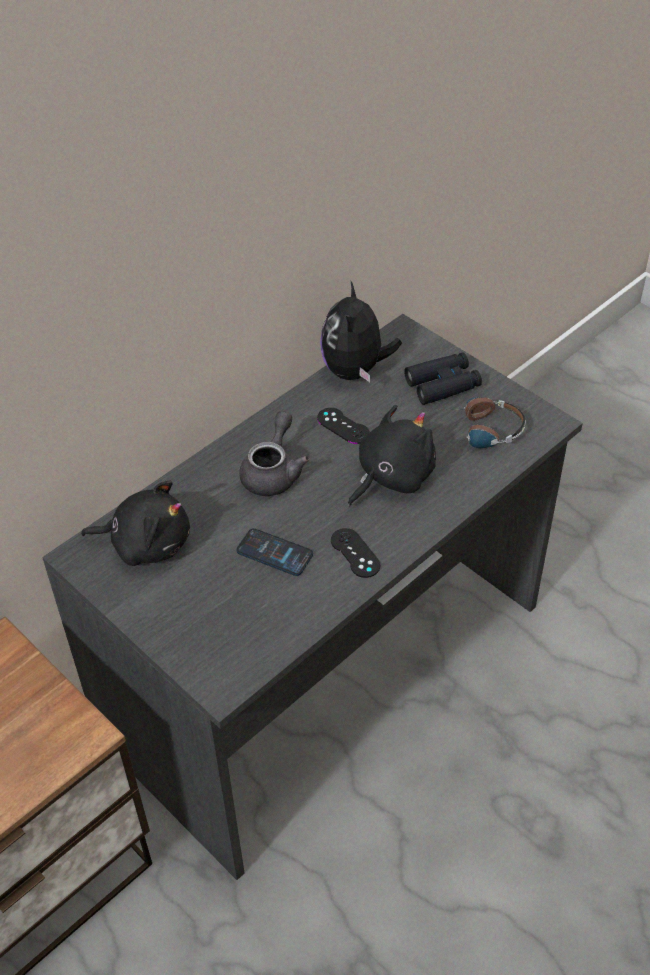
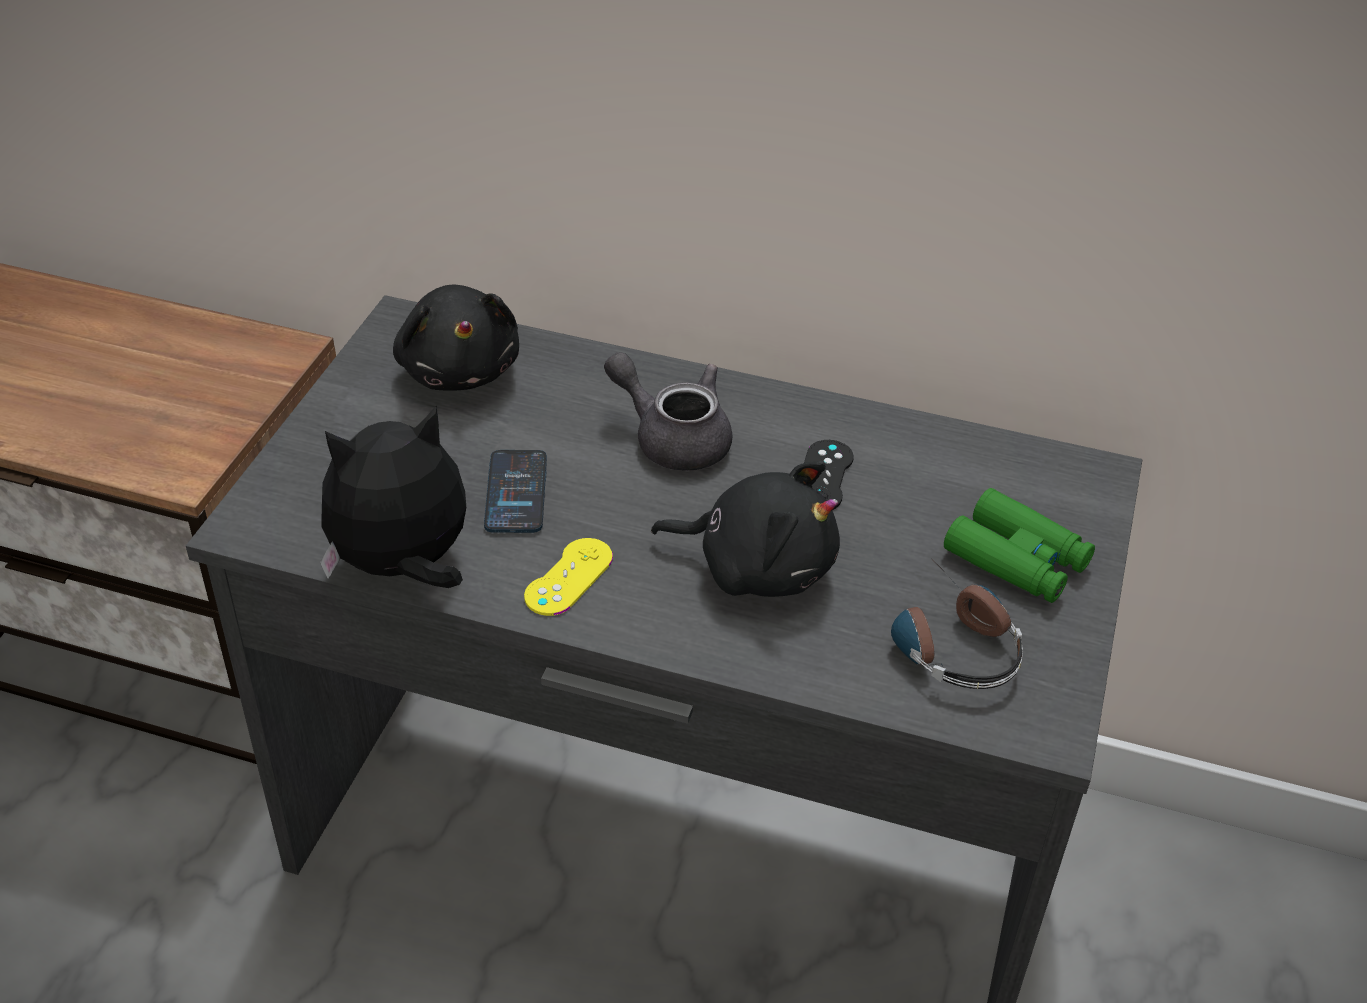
camera: 60 degrees right, 5 degrees down
grey teapot [239,411,309,496] -> grey teapot turned 135 degrees counterclockwise [604,352,732,471]
plush toy [320,281,402,382] -> plush toy moved to [320,405,466,588]
black game controller [331,528,381,578] -> yellow game controller [524,538,613,616]
black binoculars [404,352,482,405] -> green binoculars [944,488,1095,603]

